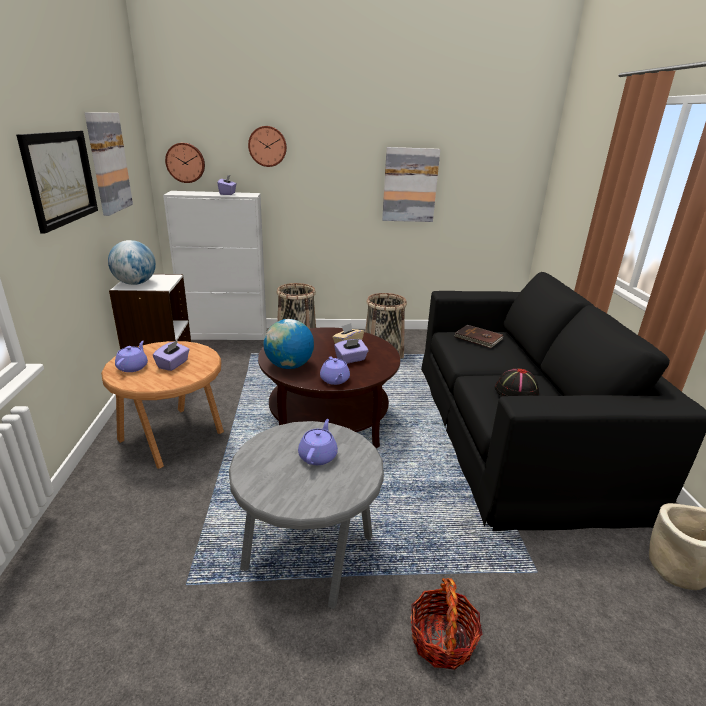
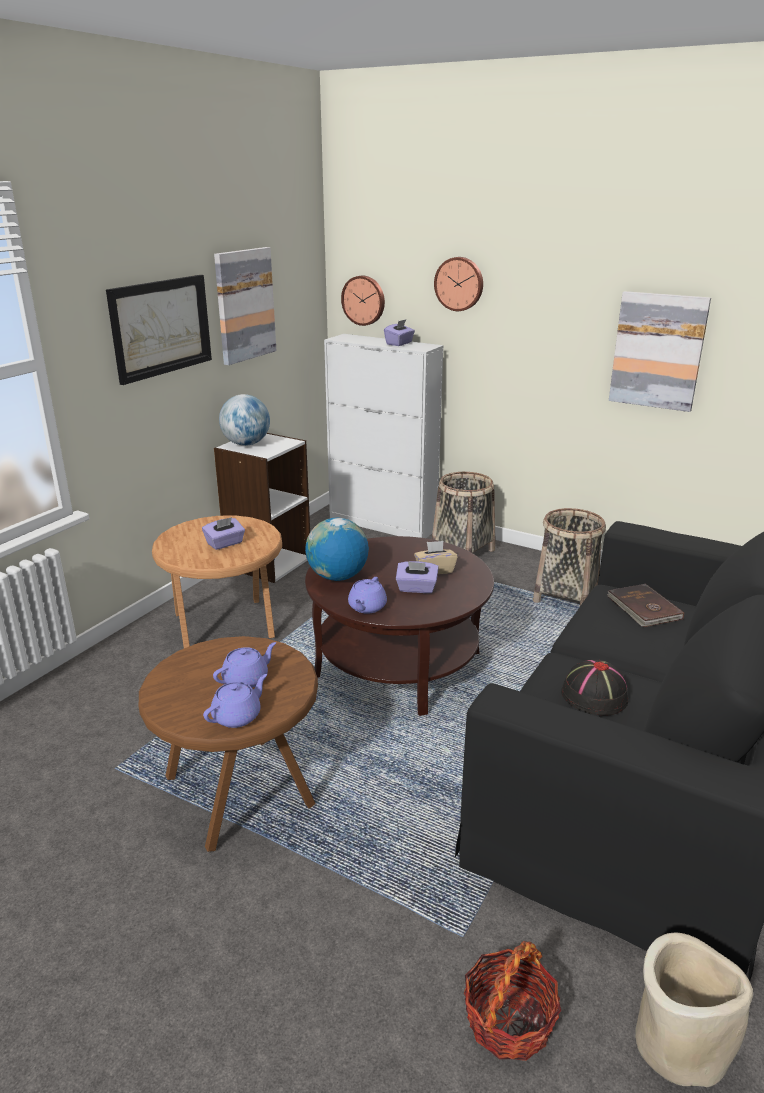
camera: 35 degrees right, 0 degrees up
purple teapot [115,341,148,372] -> purple teapot moved to [203,674,267,728]
grey side table [229,421,384,609] -> brown side table [139,636,318,852]
basket [410,578,482,670] -> basket moved to [464,941,561,1061]

